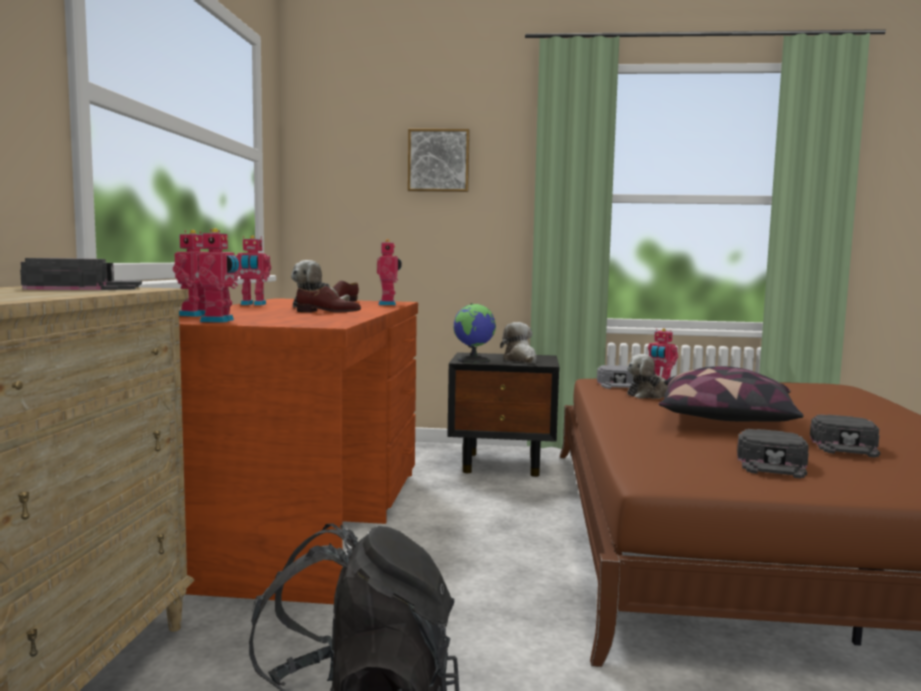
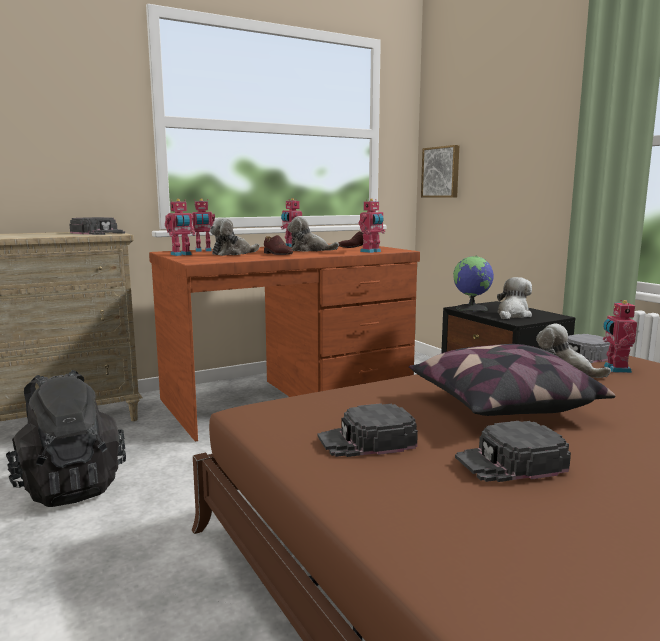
camera: 55 degrees right, 5 degrees up
picture [408,129,470,192] -> picture moved to [421,145,459,198]
none -> plush toy [210,218,260,256]

